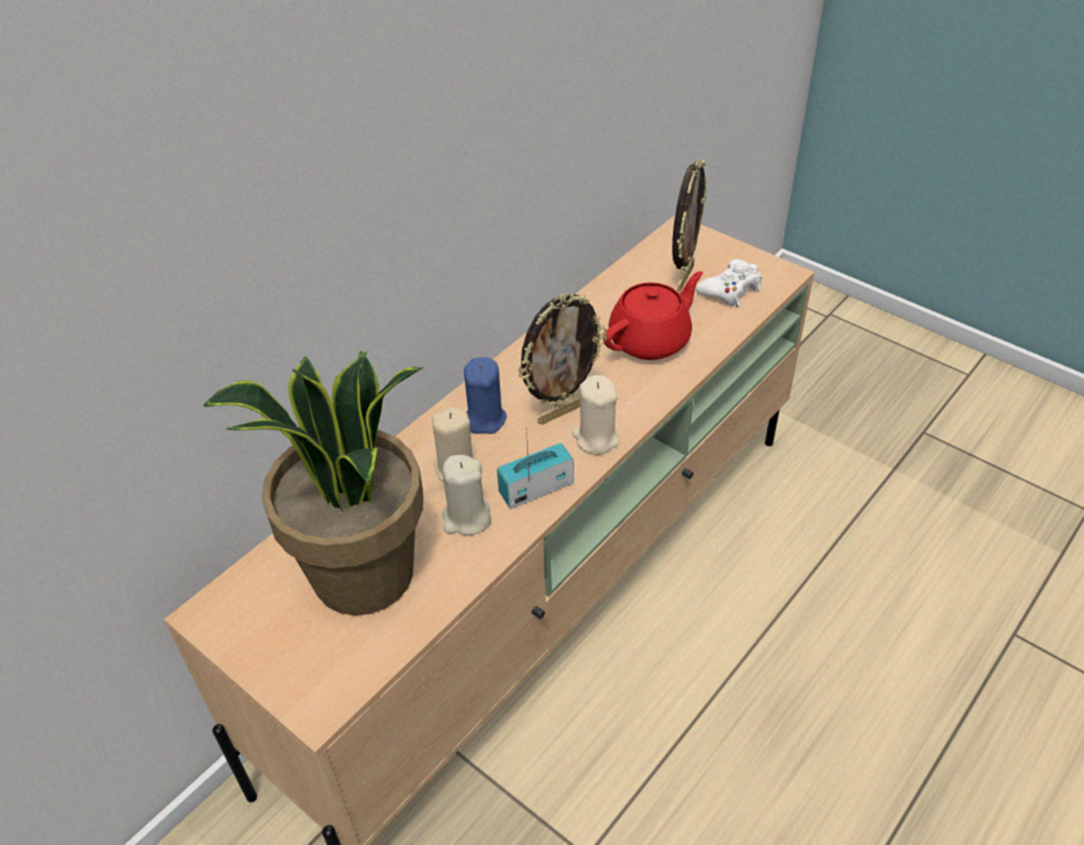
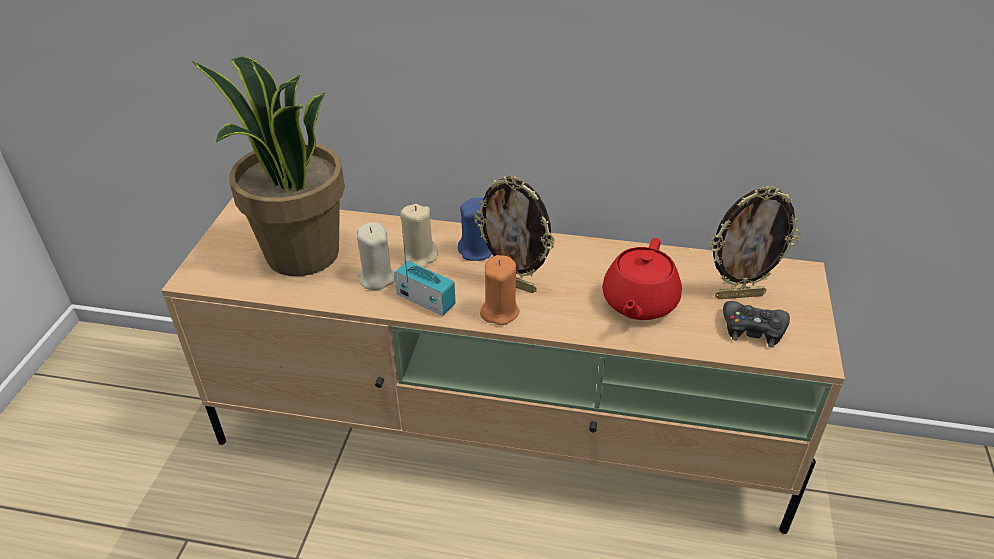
camera: 60 degrees right, 5 degrees down
beige candle [572,375,620,455] -> orange candle [480,255,520,325]
red teapot [603,271,703,360] -> red teapot turned 90 degrees clockwise [602,238,682,320]
white game controller [696,259,762,307] -> black game controller [723,301,790,348]

